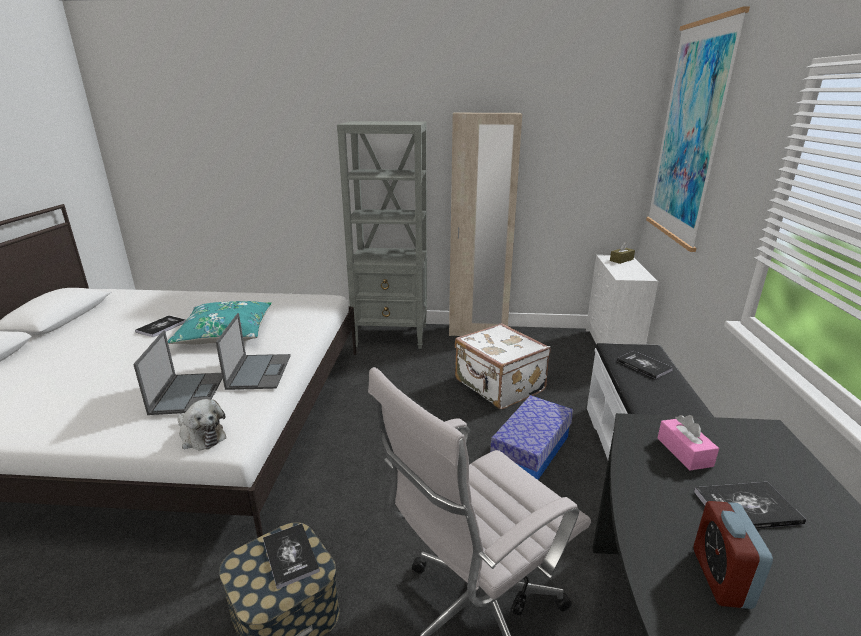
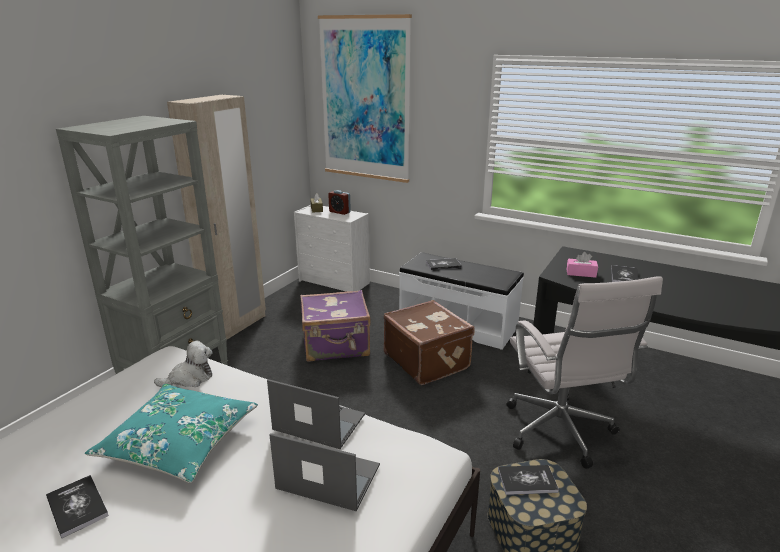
camera: 65 degrees left, 0 degrees up
plush toy [178,399,226,451] -> plush toy moved to [154,341,213,387]
white suitcase [455,323,550,409] -> purple suitcase [300,290,371,362]
storage box [490,395,573,480] -> brown suitcase [384,300,474,385]
alarm clock [694,501,773,609] -> alarm clock moved to [328,190,351,215]

